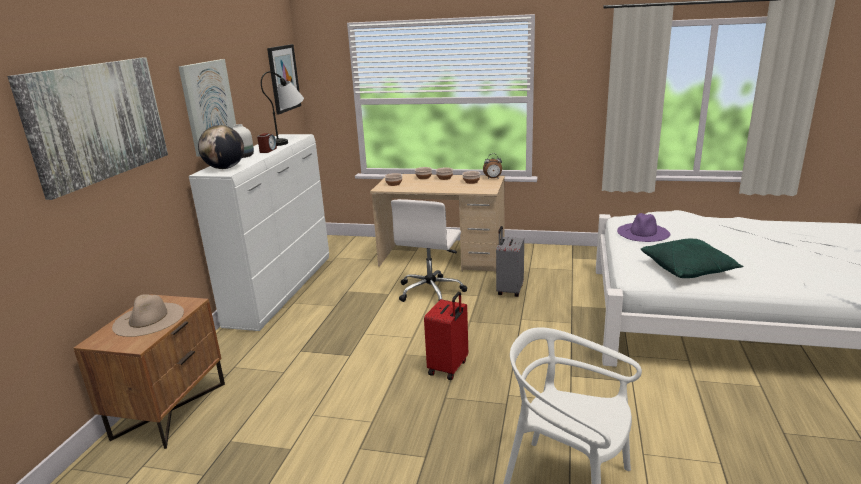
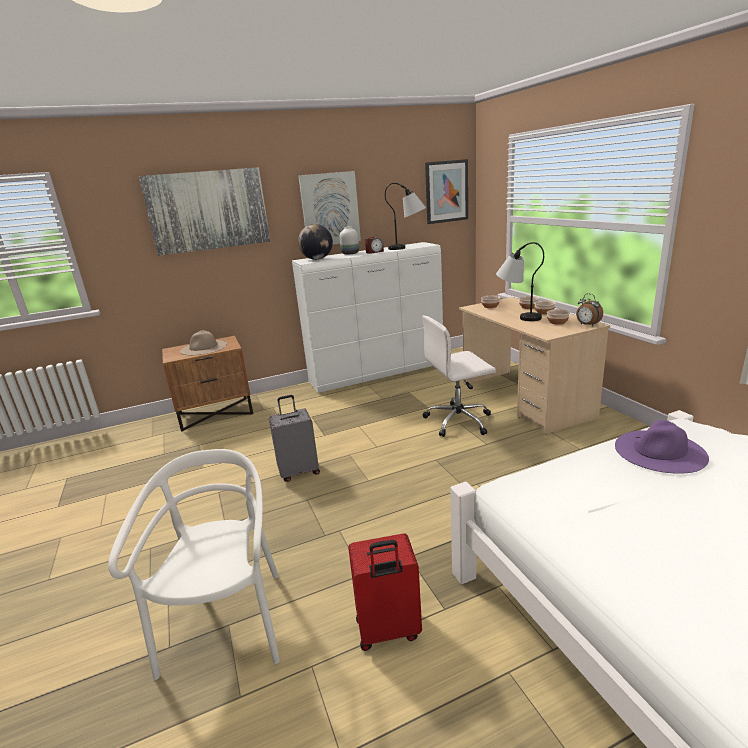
camera: 55 degrees right, 0 degrees up
red suitcase [424,292,468,380] -> red suitcase moved to [348,533,422,651]
grey suitcase [496,226,524,297] -> grey suitcase moved to [269,395,320,482]
green pillow [641,239,744,278] -> none
none -> table lamp [496,242,544,321]

